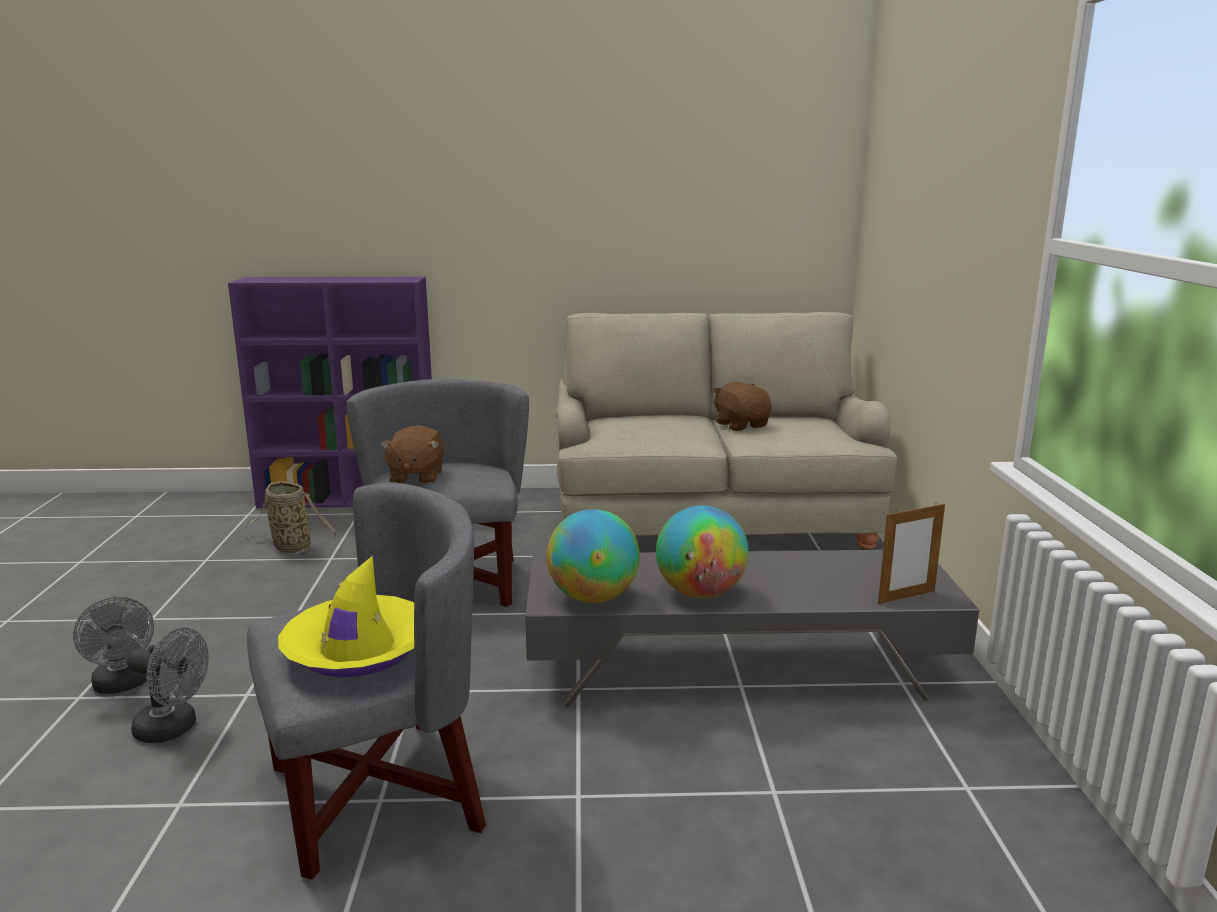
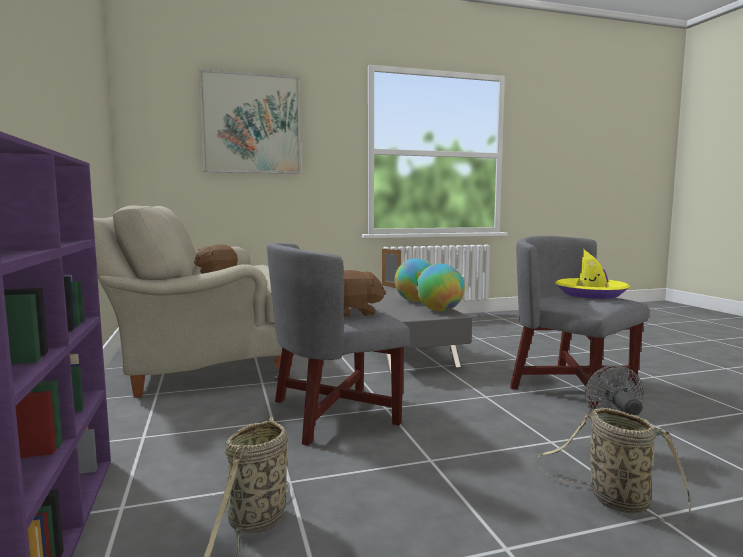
camera: 105 degrees left, 10 degrees down
grey fan [73,597,154,694] -> basket [537,408,691,524]
none -> picture [199,69,301,174]

